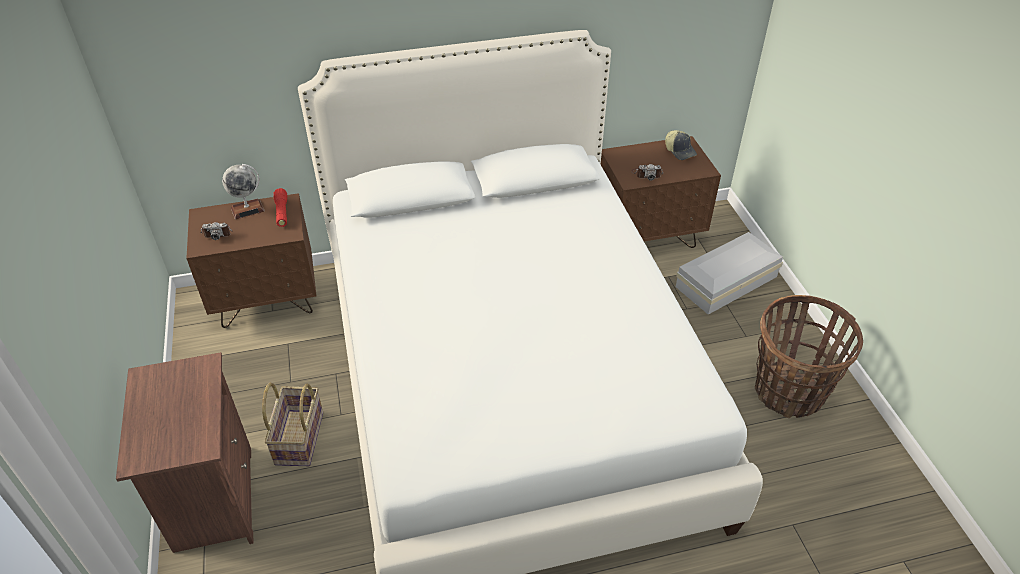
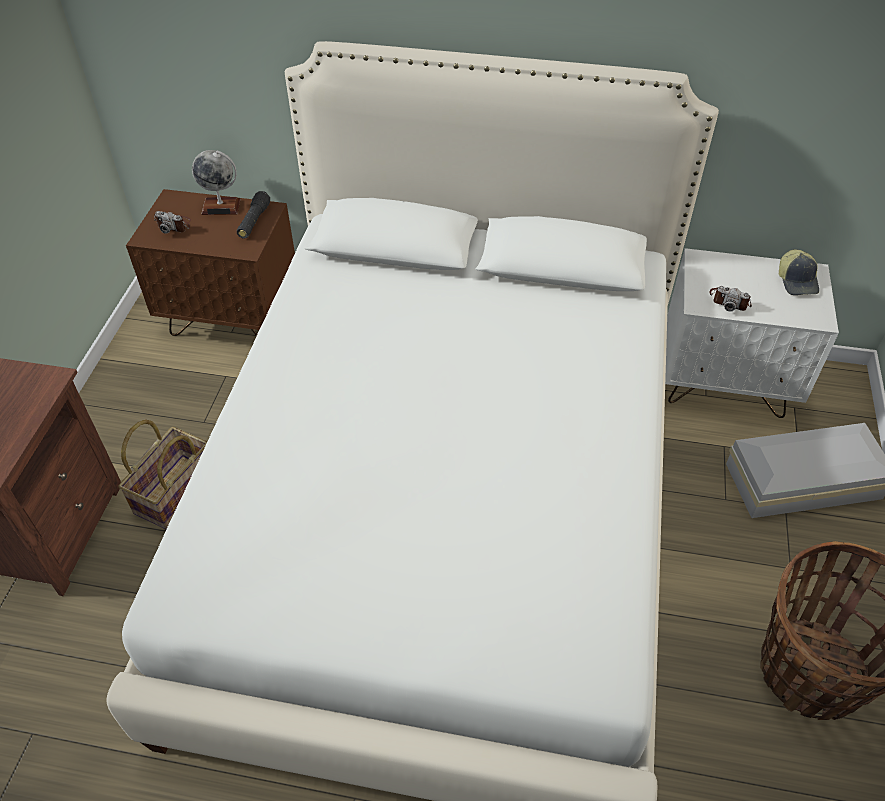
camera: 25 degrees right, 5 degrees up
red flashlight [274,188,287,227] -> black flashlight [237,191,270,239]
brown nightstand [600,136,721,248] -> white nightstand [665,248,839,418]

